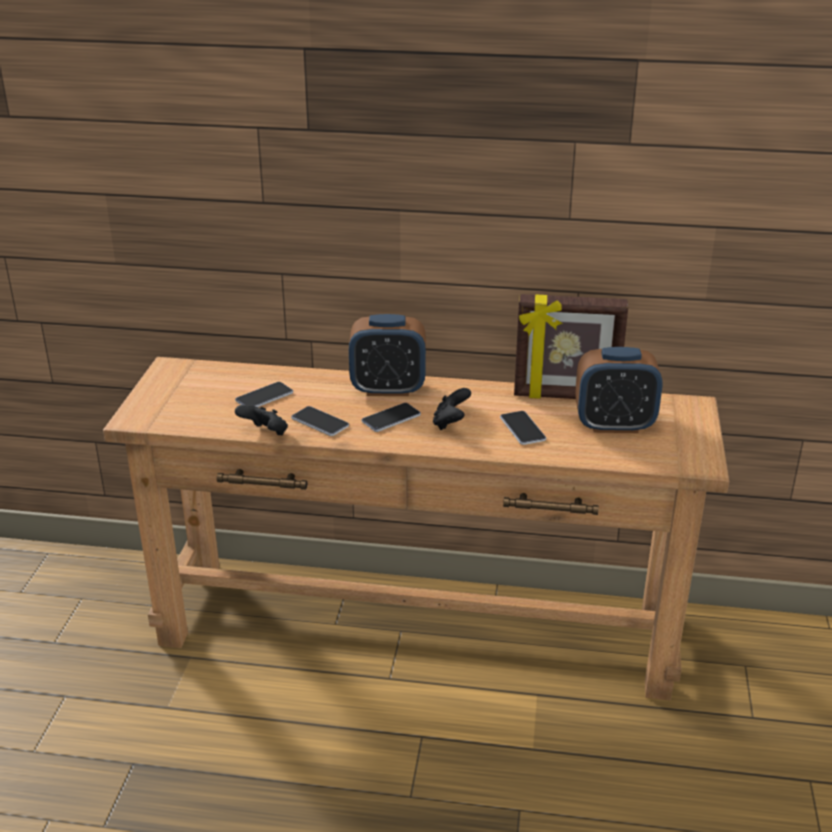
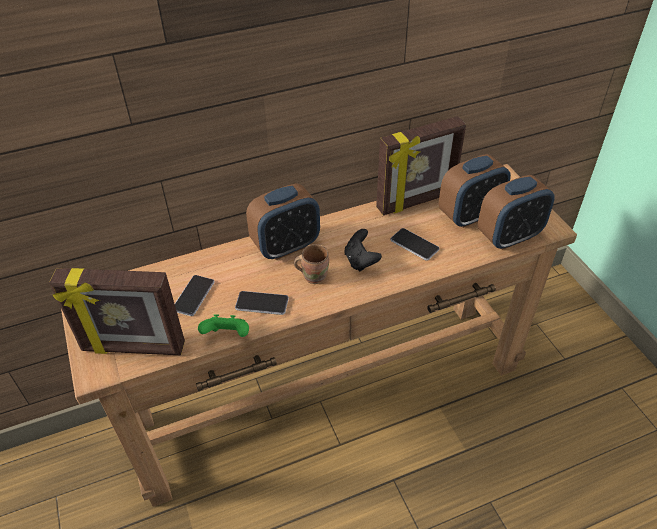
camera: 30 degrees left, 15 degrees up
black game controller [235,405,288,435] -> green game controller [198,314,249,337]
phone [362,403,421,432] -> brown mug [294,244,329,284]
none -> picture frame [49,268,185,355]
none -> alarm clock [478,175,555,250]

